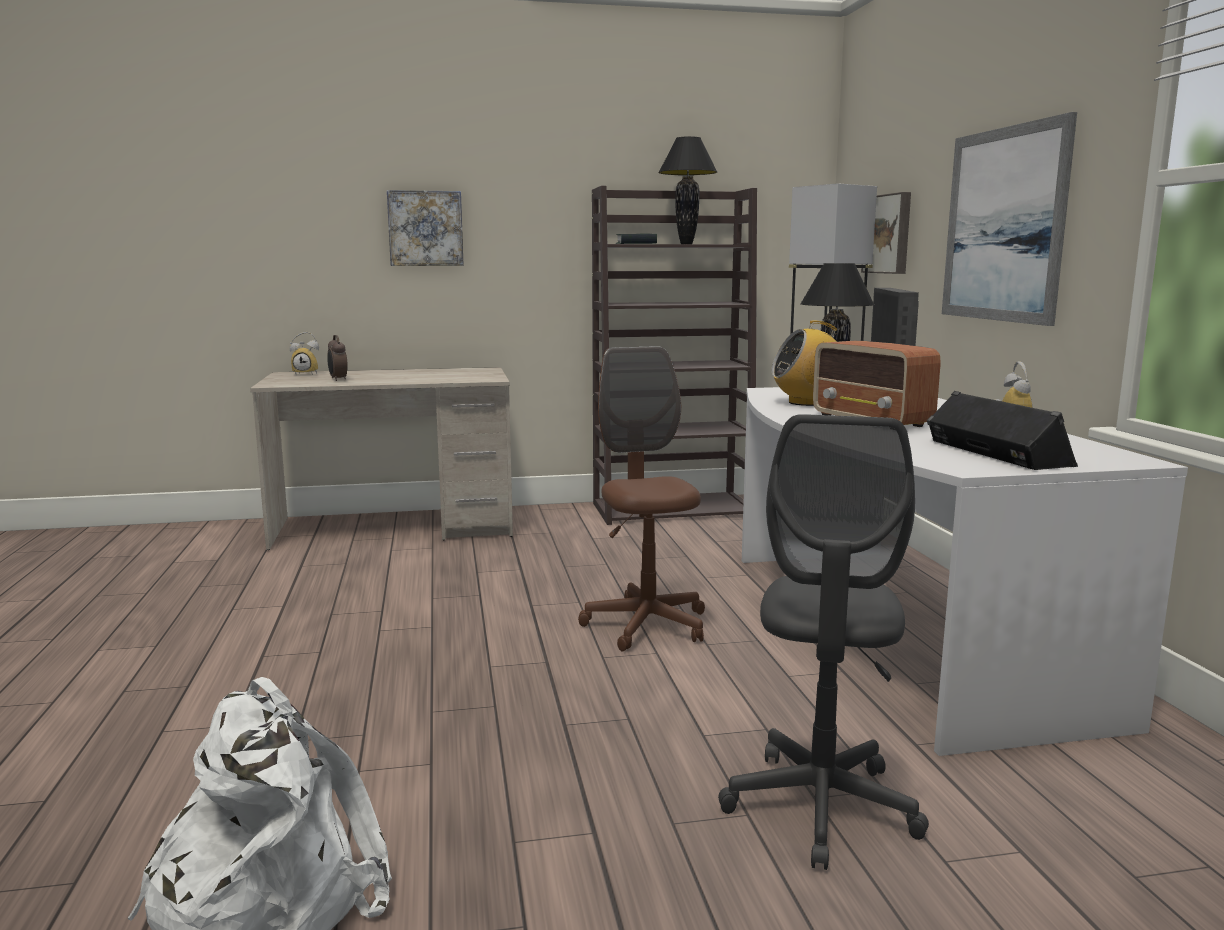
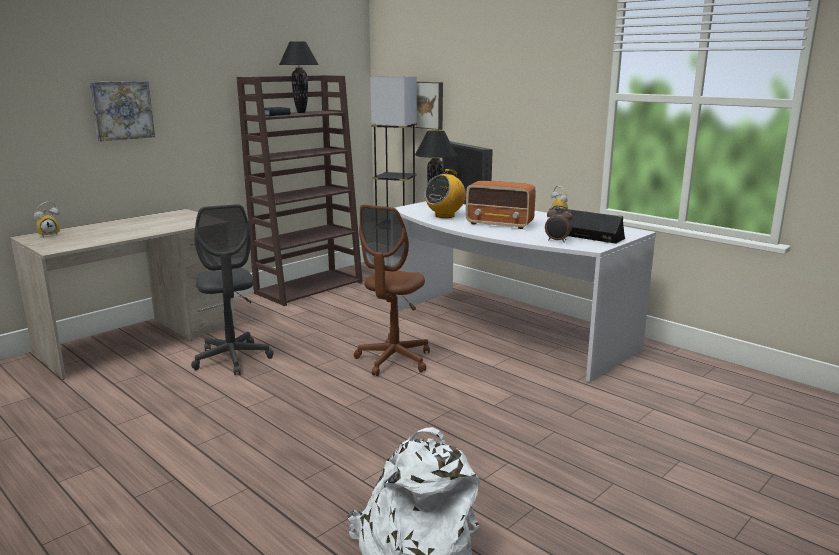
camera: 35 degrees left, 5 degrees up
alarm clock [327,335,348,381] -> alarm clock moved to [545,205,573,243]
brown office chair [578,346,705,651] -> brown office chair turned 105 degrees counterclockwise [354,205,430,376]
grey office chair [718,414,929,870] -> grey office chair moved to [191,204,274,375]
picture [942,112,1077,326] -> none

